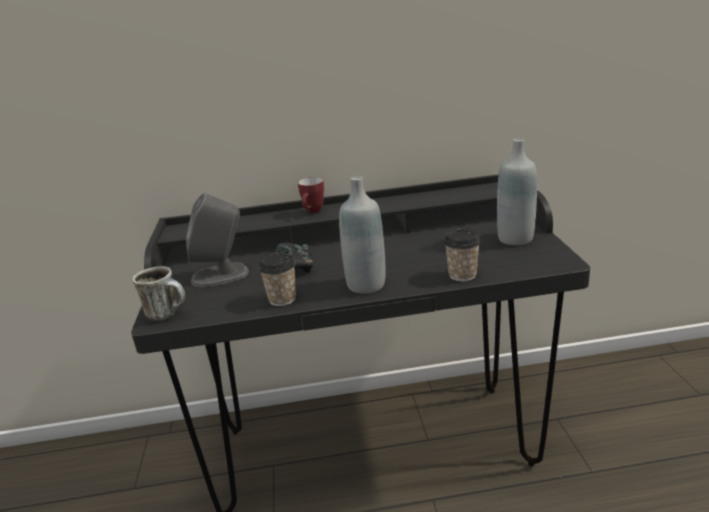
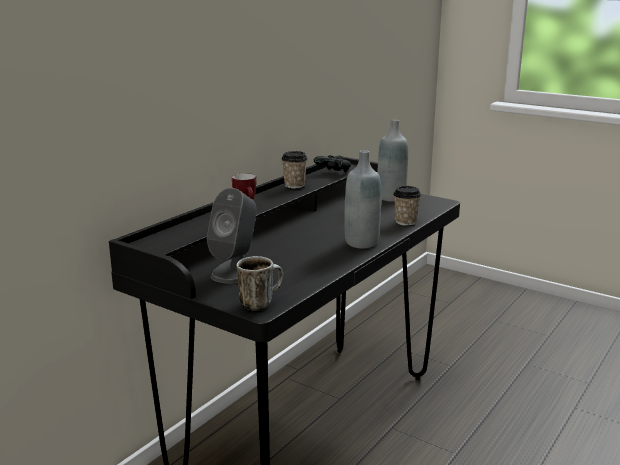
camera: 50 degrees left, 5 degrees down
cup [259,252,296,306] -> cup moved to [281,151,308,188]
black game controller [277,243,314,273] -> black game controller moved to [314,155,351,172]

